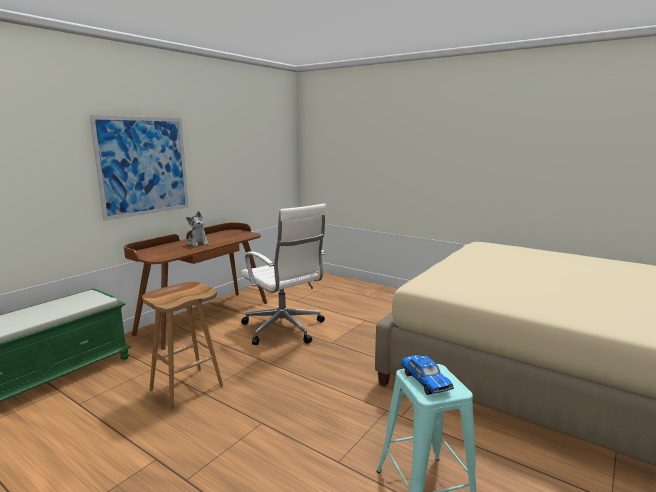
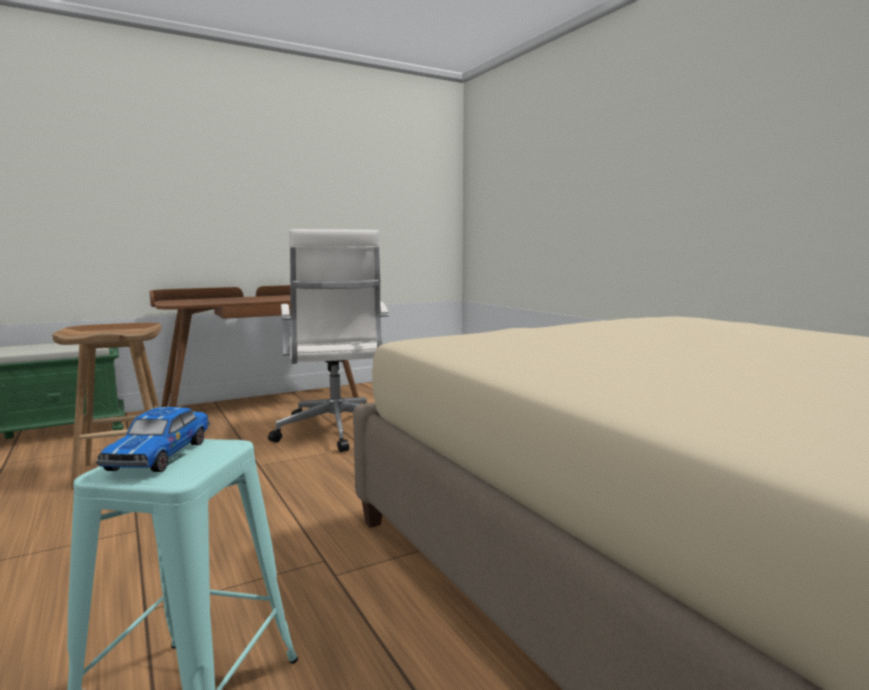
camera: 25 degrees right, 5 degrees down
picture [89,115,189,221] -> none
plush toy [186,211,209,247] -> none

